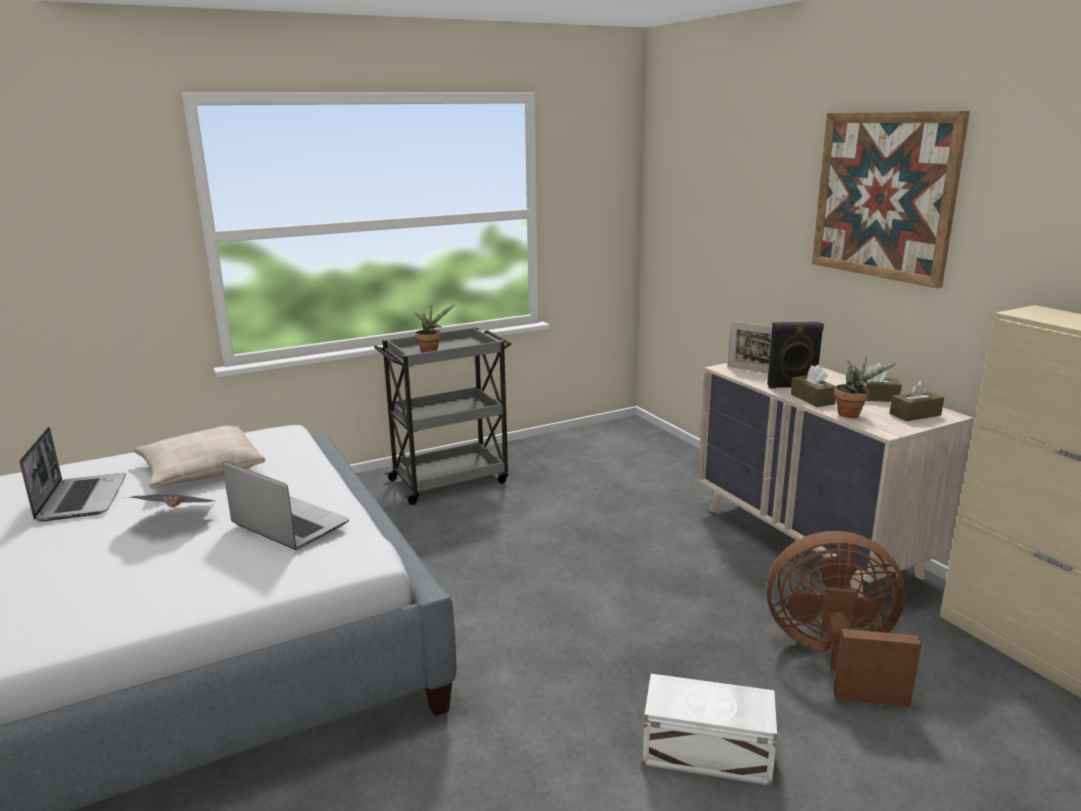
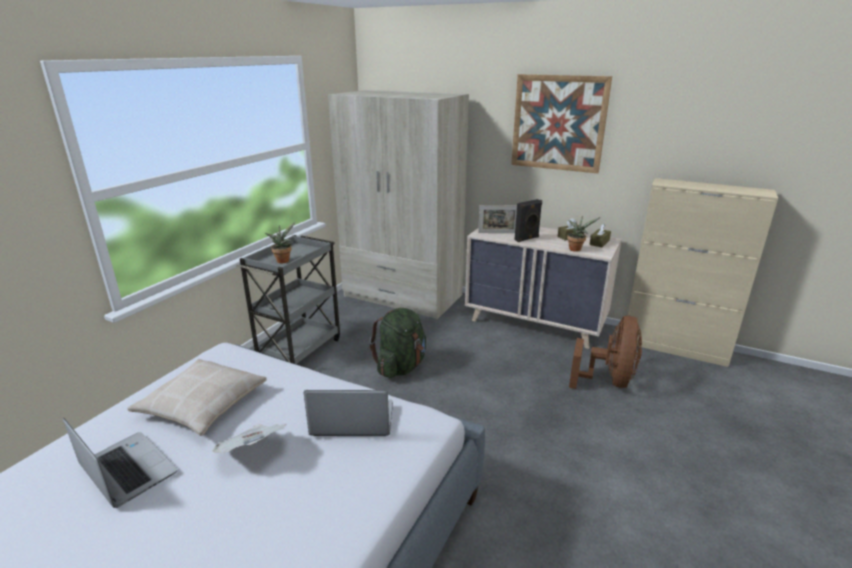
camera: 35 degrees left, 5 degrees up
white storage box [643,674,777,786] -> none
brown fan [767,531,921,707] -> brown fan turned 135 degrees clockwise [569,316,642,389]
brown tissue box [791,365,836,407] -> none
none -> beige wardrobe [328,90,469,319]
none -> green backpack [369,308,426,378]

